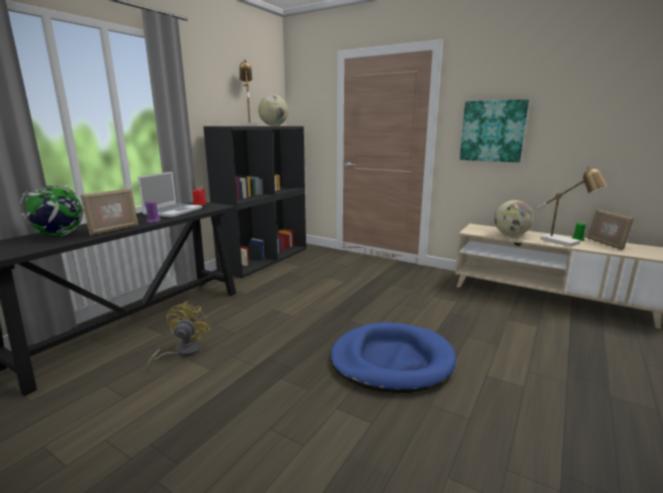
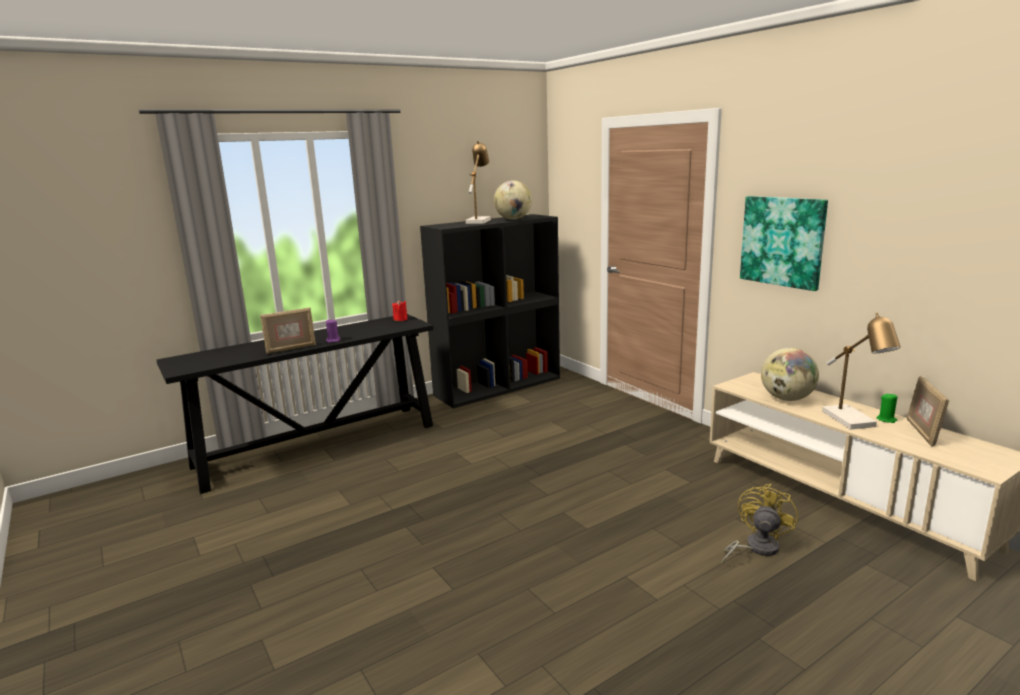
camera: 25 degrees right, 0 degrees up
globe [20,184,84,236] -> none
laptop [138,172,202,218] -> none
yellow fan [146,301,210,370] -> yellow fan moved to [721,484,798,564]
blue dog bed [330,322,456,393] -> none

